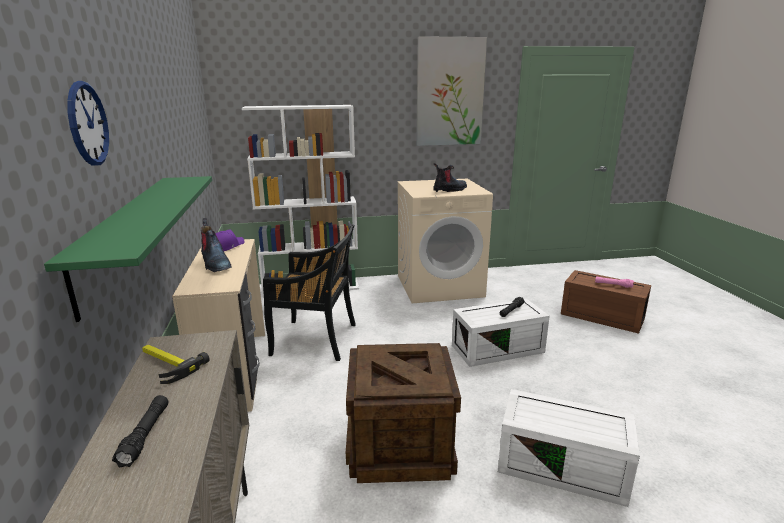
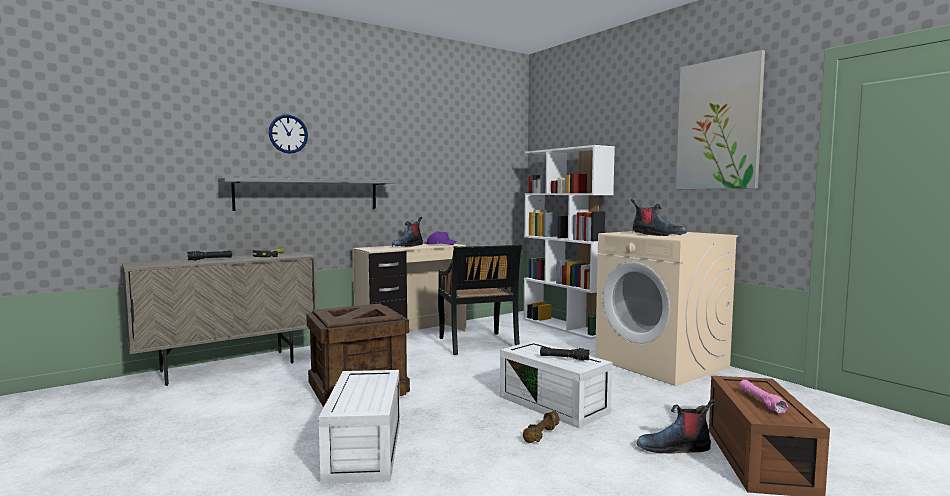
camera: 65 degrees right, 15 degrees down
green shelf [44,176,212,322] -> grey shelf [218,178,398,211]
none -> brown dumbbell [523,411,559,443]
none -> boot [636,399,715,454]

